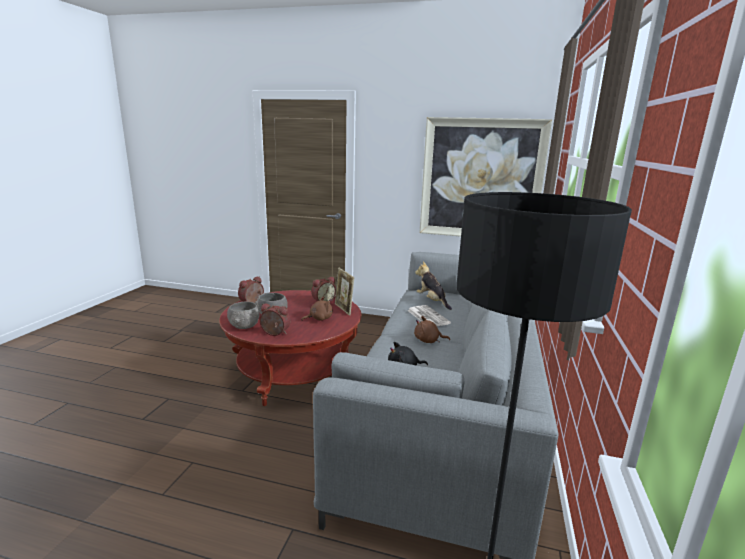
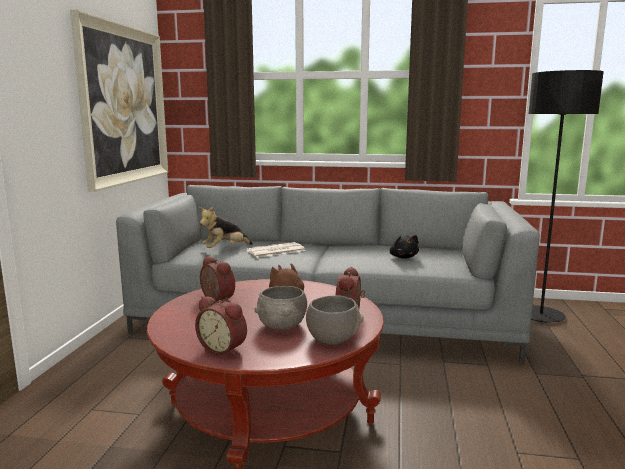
camera: 95 degrees left, 5 degrees down
picture frame [335,268,354,316] -> none
brown plush toy [414,316,450,343] -> none

